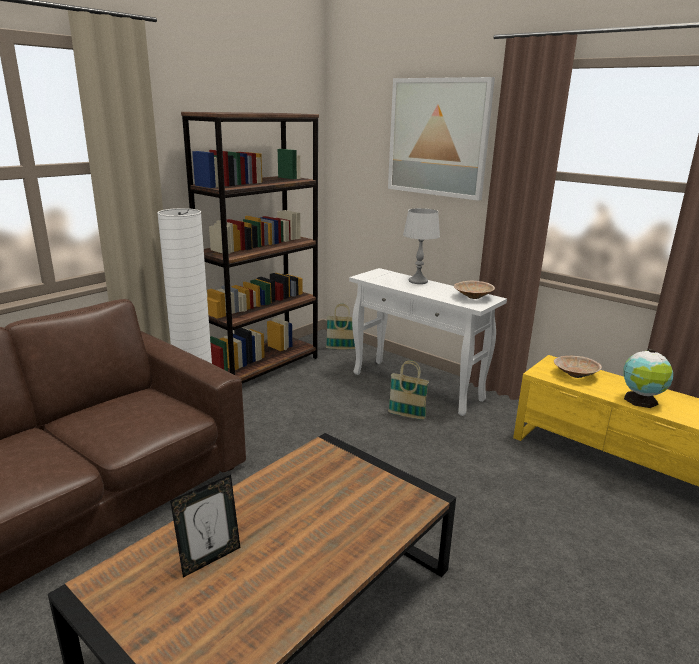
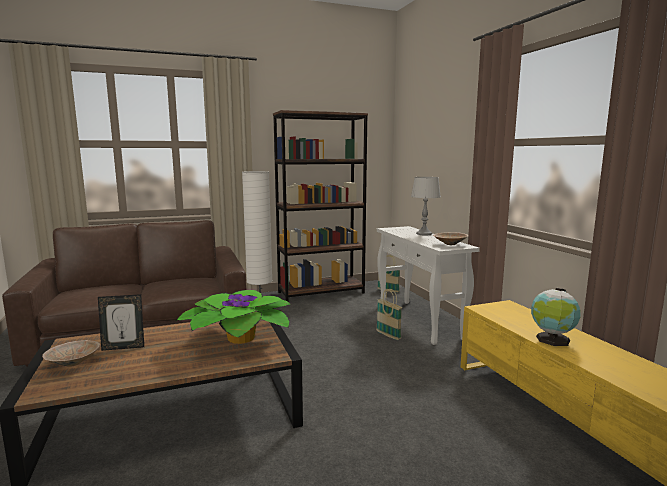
camera: 30 degrees right, 10 degrees down
picture [388,77,495,201] -> none
beige bowl [554,356,602,378] -> beige bowl moved to [42,340,100,367]
none -> potted plant [176,290,291,344]

